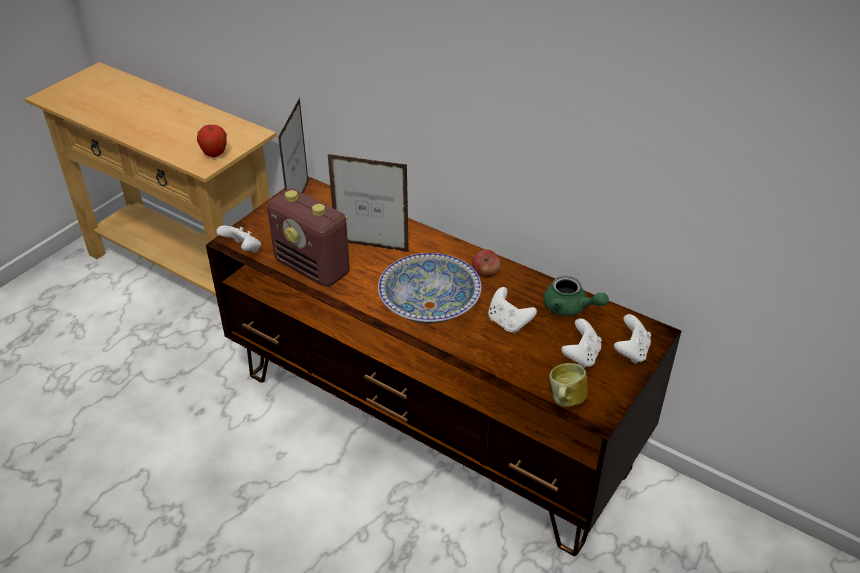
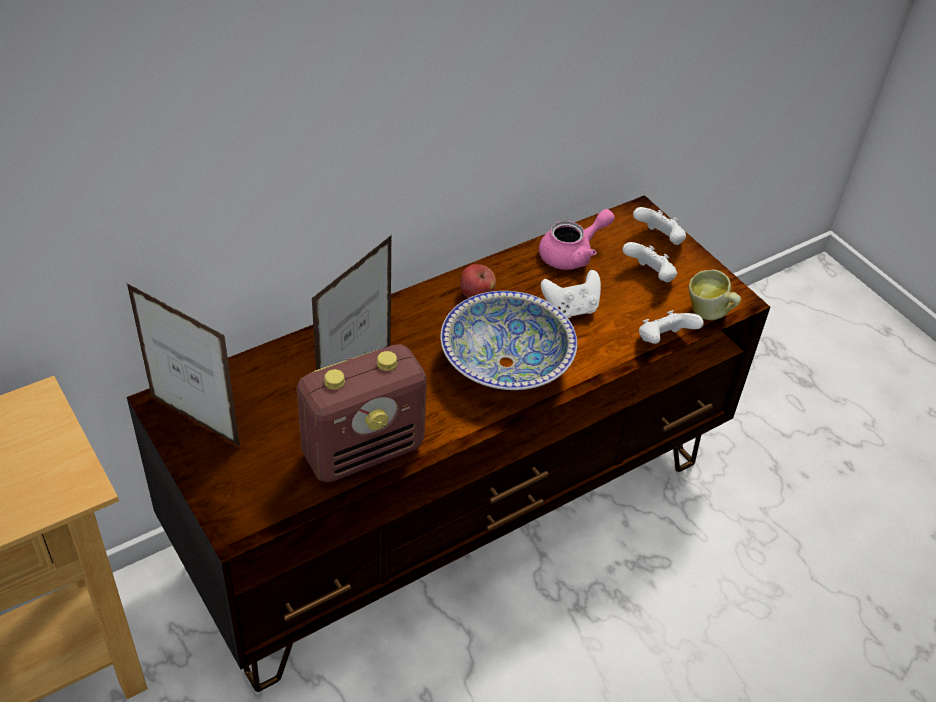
camera: 70 degrees left, 5 degrees up
apple [197,125,227,157] -> none
white game controller [216,226,261,252] -> white game controller moved to [639,310,704,344]
green teapot [543,276,609,316] -> pink teapot [539,209,615,270]

